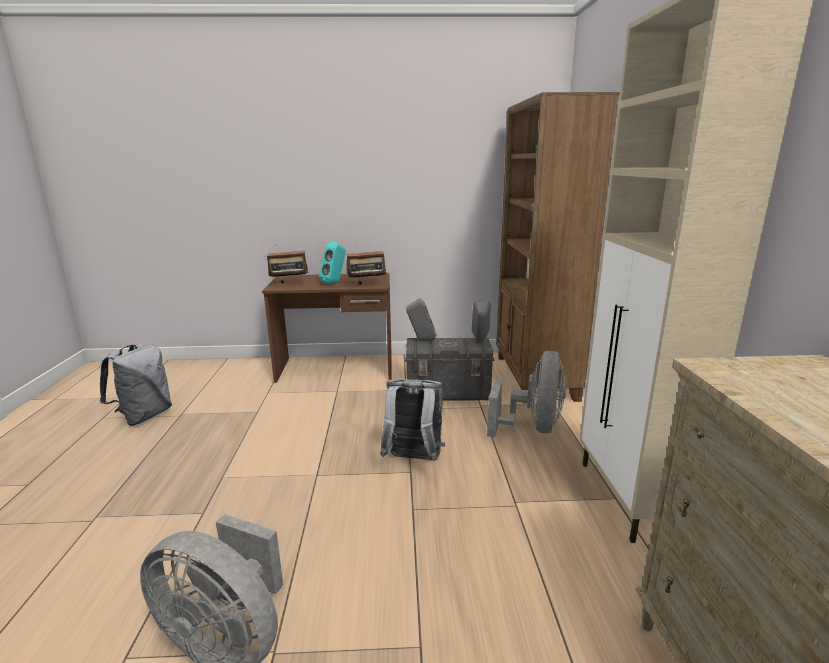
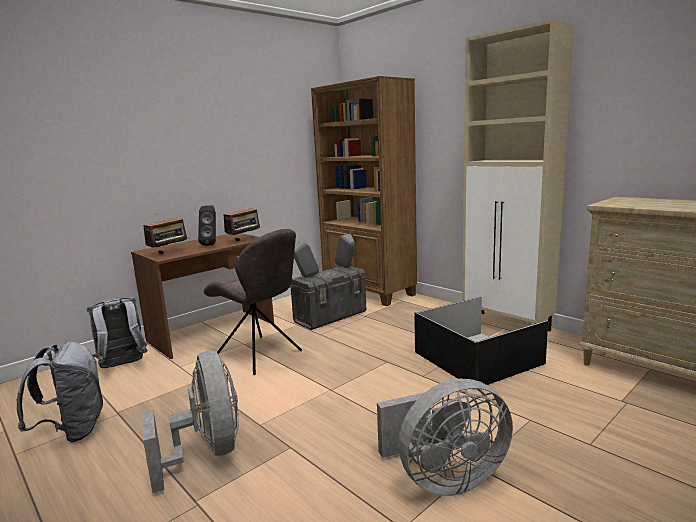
camera: 40 degrees left, 5 degrees down
turquoise speaker [319,242,346,284] -> black speaker [198,205,216,246]
grey backpack [380,379,445,461] -> grey backpack moved to [87,297,148,368]
grey fan [487,351,566,437] -> grey fan moved to [142,351,239,493]
none -> grey chair [204,229,302,375]
none -> black storage box [414,297,548,385]

